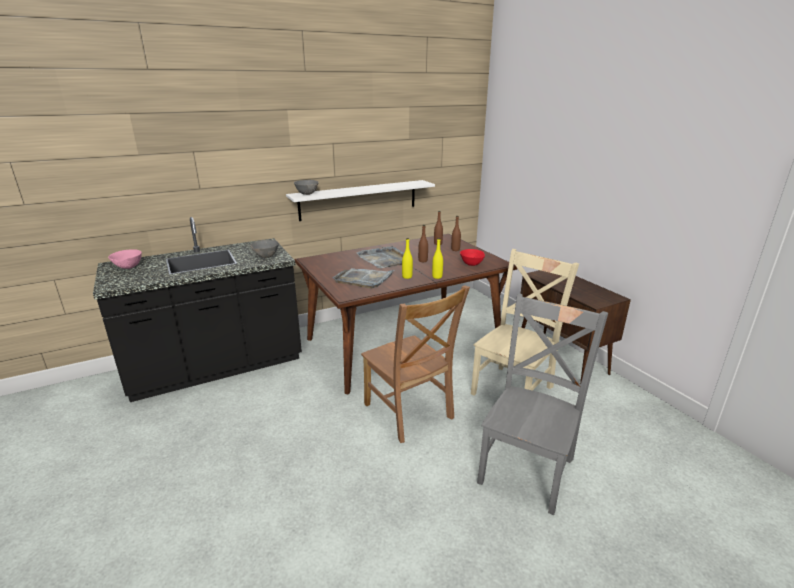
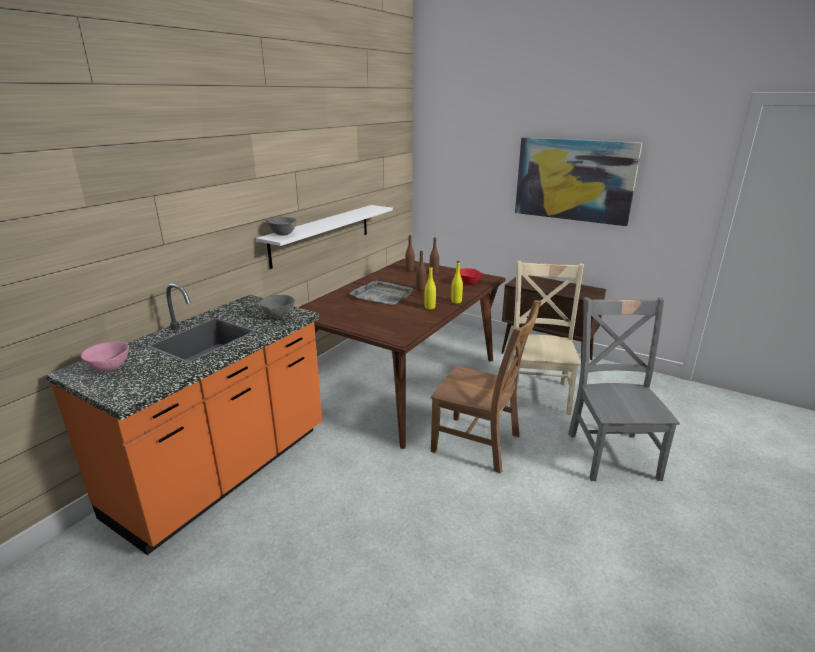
camera: 30 degrees left, 0 degrees up
black counter [93,217,302,402] -> orange counter [46,283,322,555]
grey tray [333,268,394,288] -> none
none -> picture [515,137,642,226]

